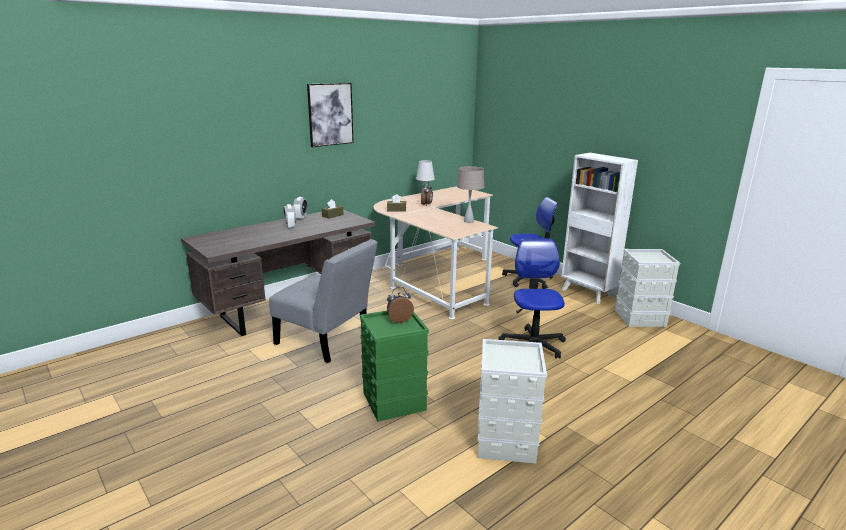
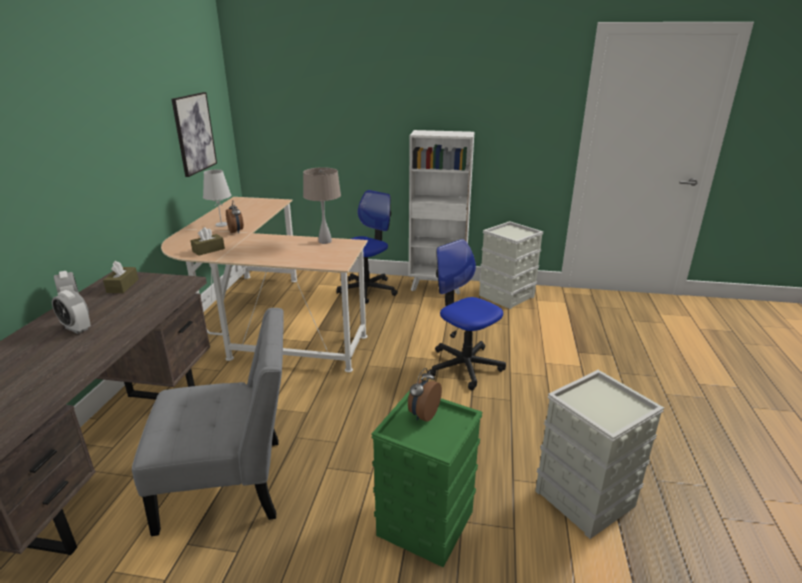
camera: 40 degrees left, 5 degrees up
picture [307,83,354,147] -> picture moved to [171,92,217,177]

